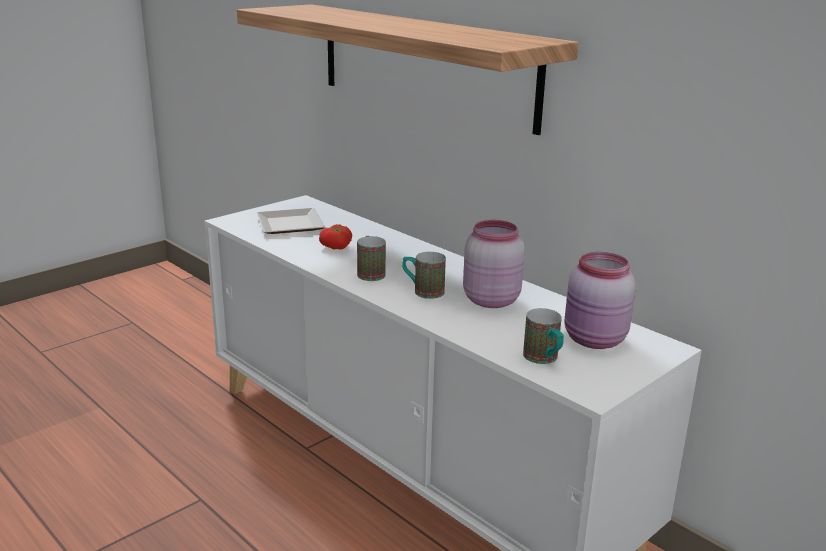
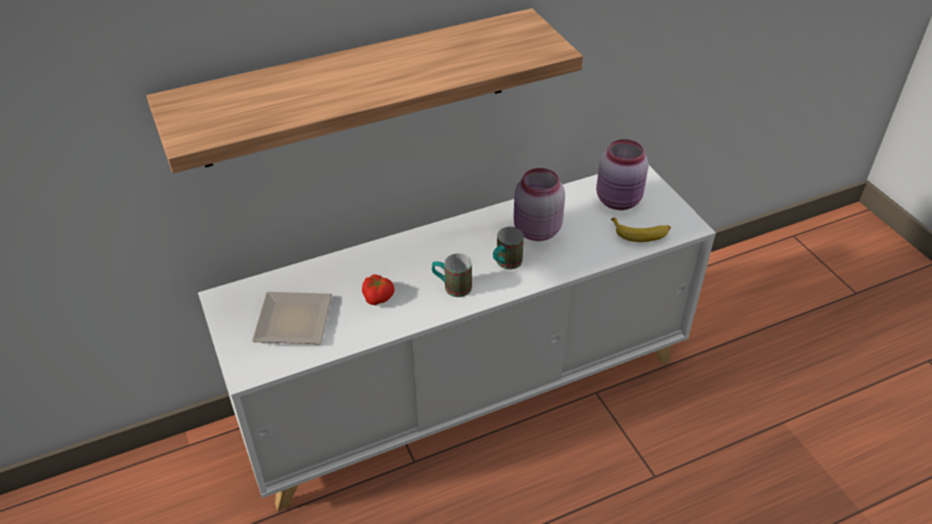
camera: 70 degrees left, 20 degrees up
mug [523,308,564,364] -> banana [611,218,671,242]

